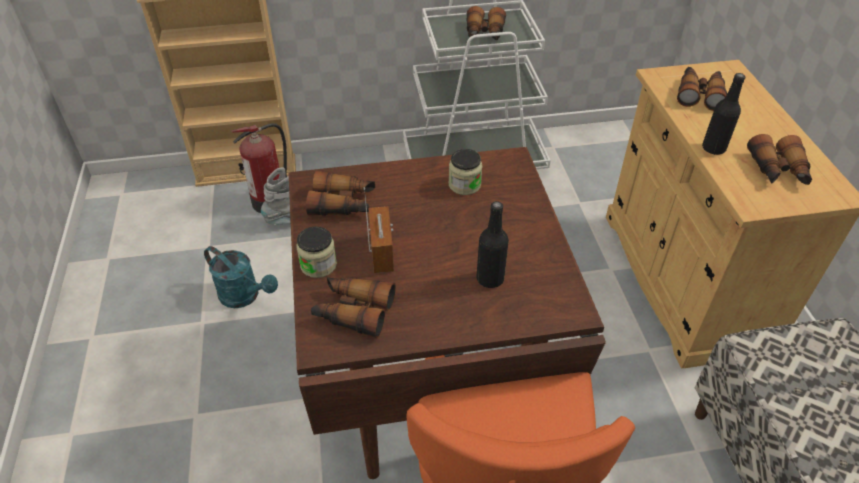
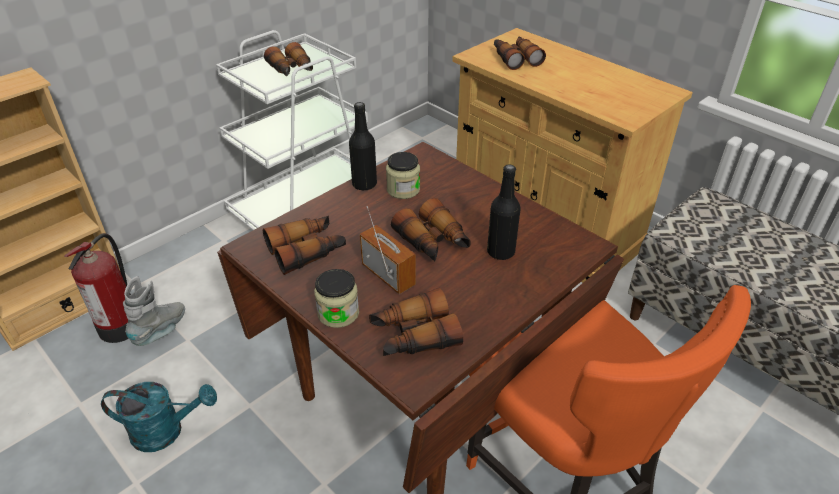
camera: 35 degrees left, 5 degrees down
black bottle [702,73,745,155] -> black bottle moved to [349,102,377,190]
binoculars [747,134,812,185] -> binoculars moved to [391,198,471,261]

